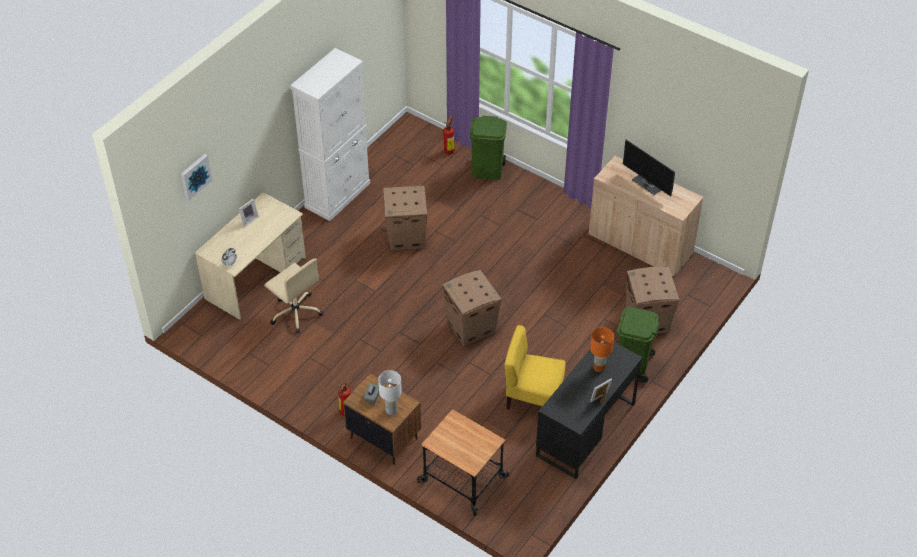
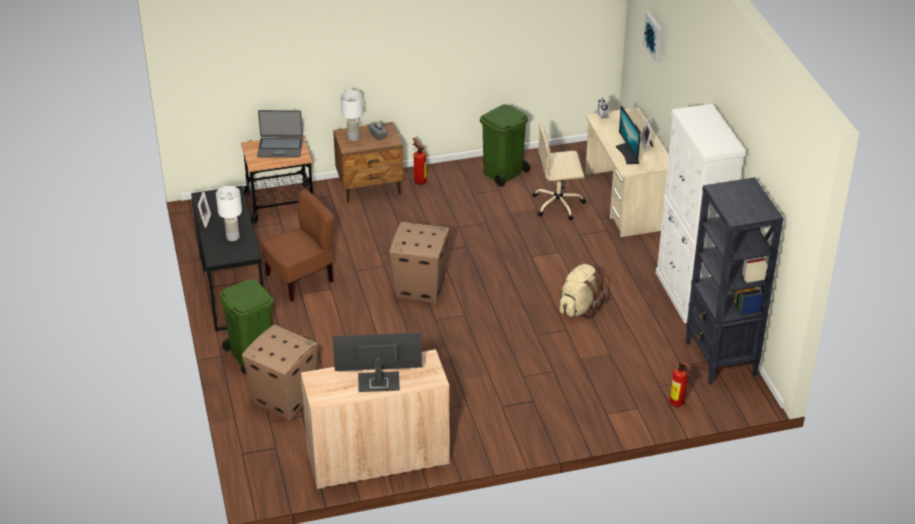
camera: 130 degrees right, 10 degrees down
cardboard box [383,186,427,250] -> beige backpack [560,264,606,319]
green trash can [470,116,507,180] -> green trash can moved to [480,104,530,187]
yellow chair [505,325,566,409] -> brown chair [261,189,334,301]
orange table lamp [590,327,614,372] -> white table lamp [216,186,242,241]
none -> laptop [257,110,303,158]
none -> monitor [616,106,641,164]
none -> black bookcase [685,177,784,385]

